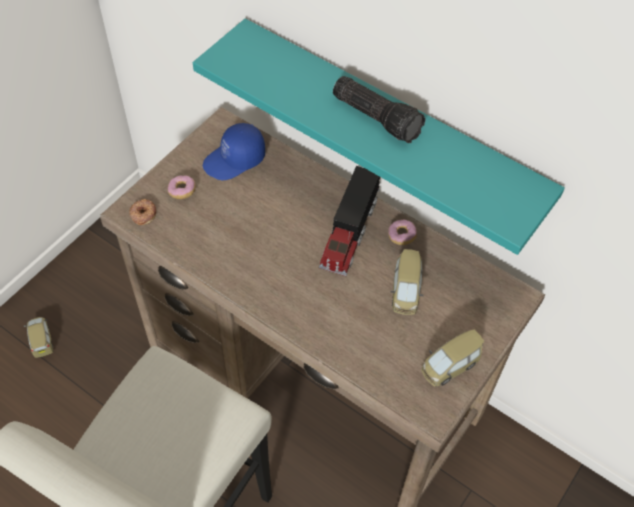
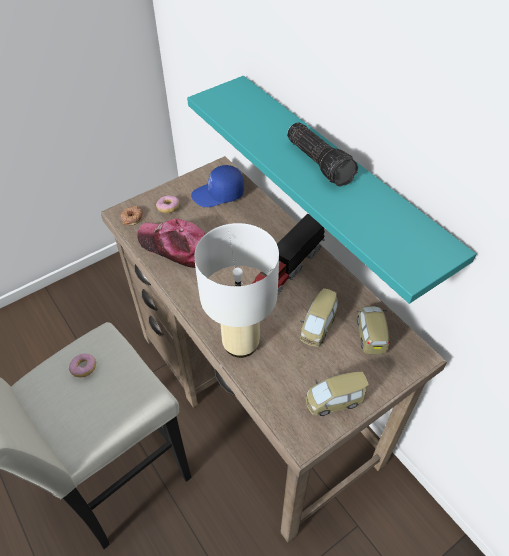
camera: 20 degrees right, 5 degrees down
toy car [24,317,53,358] -> toy car moved to [357,306,390,354]
donut [388,219,417,245] -> donut moved to [69,353,96,377]
none -> cap [137,219,205,268]
none -> white table lamp [194,223,279,358]

